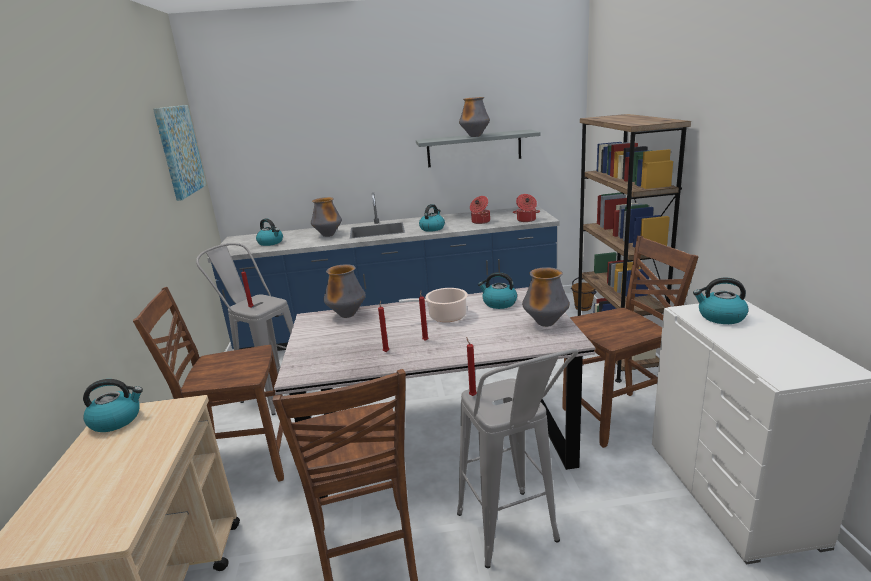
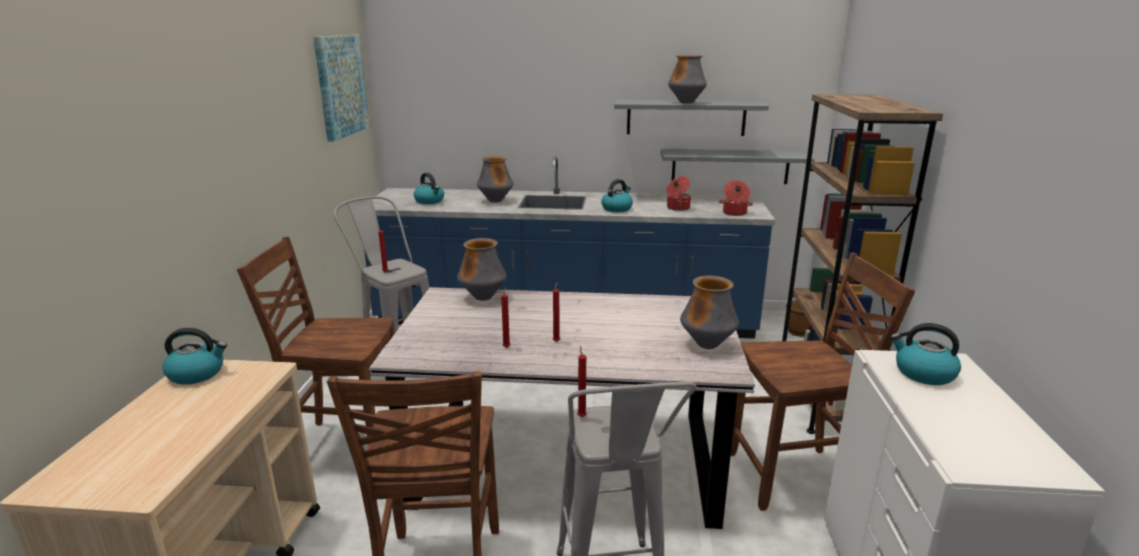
camera: 10 degrees right, 0 degrees up
cooking pot [399,288,468,322] -> none
kettle [478,272,517,309] -> none
none -> grey shelf [661,149,815,184]

